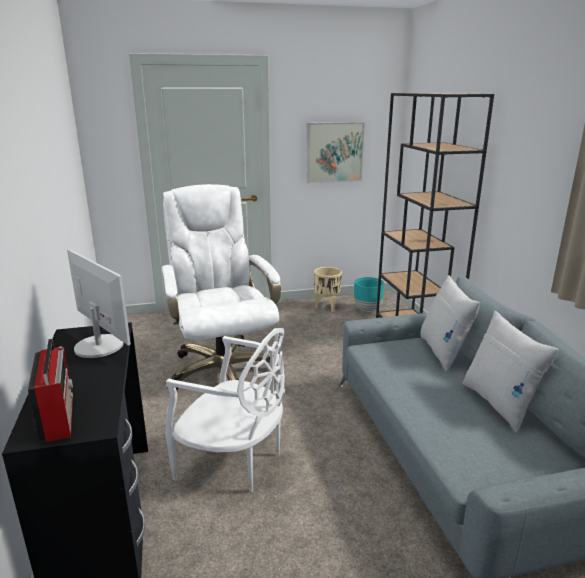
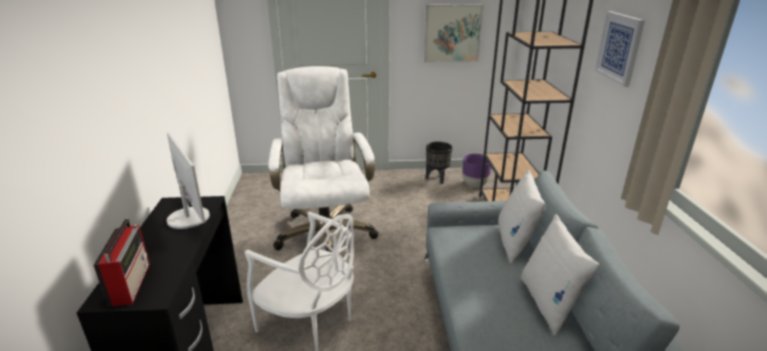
camera: 10 degrees right, 5 degrees up
beige planter [314,267,342,312] -> black planter [426,141,452,184]
turquoise planter [354,277,384,312] -> purple planter [462,154,491,187]
none -> picture [595,11,645,87]

